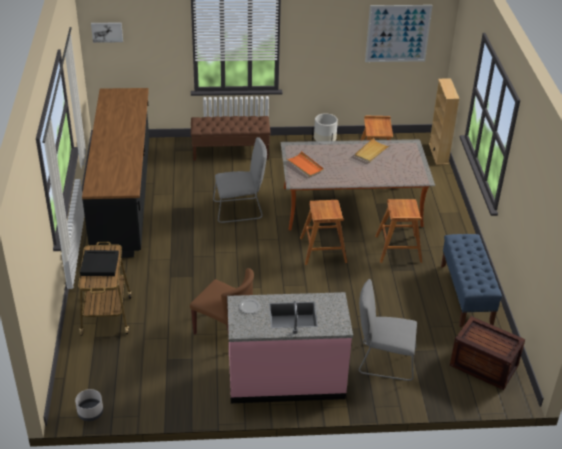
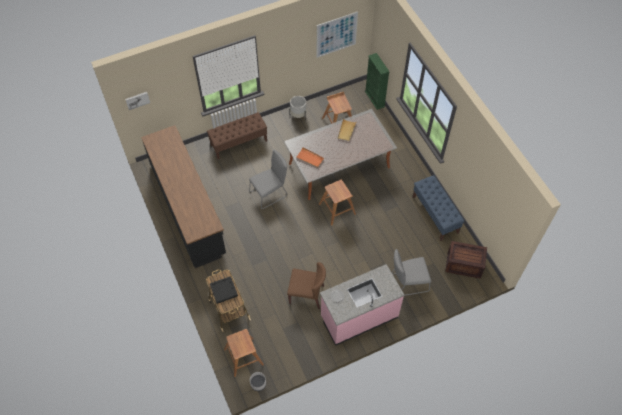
camera: 20 degrees left, 20 degrees up
brown stool [375,199,422,263] -> brown stool moved to [224,329,264,377]
beige bookcase [429,79,459,165] -> green bookcase [365,53,389,110]

